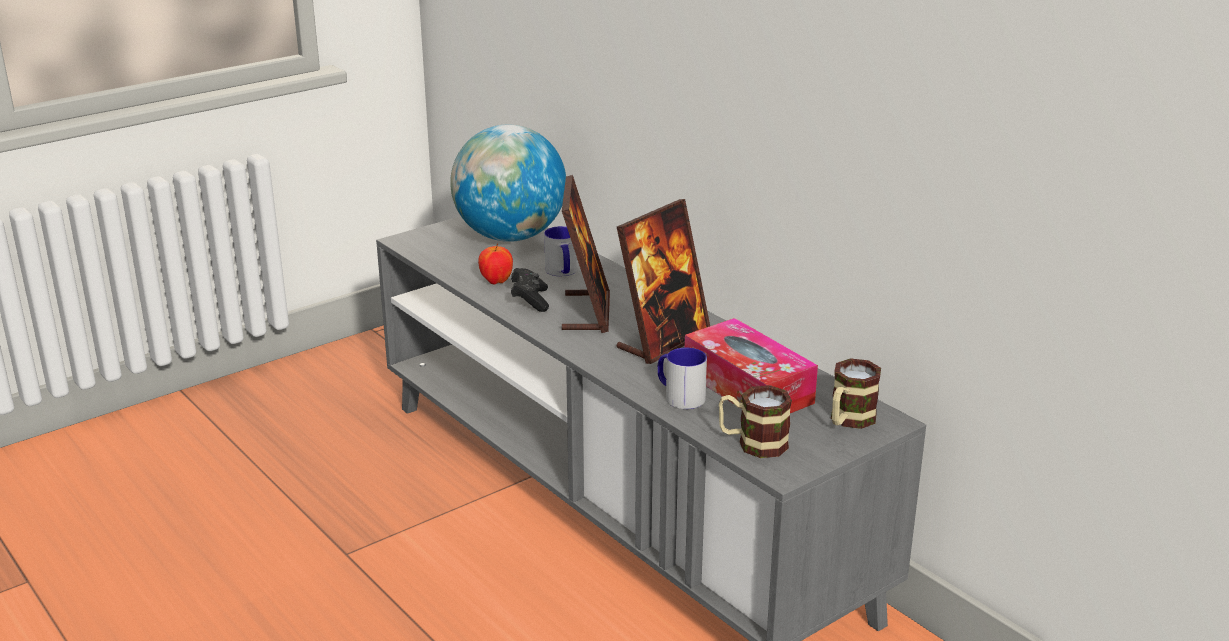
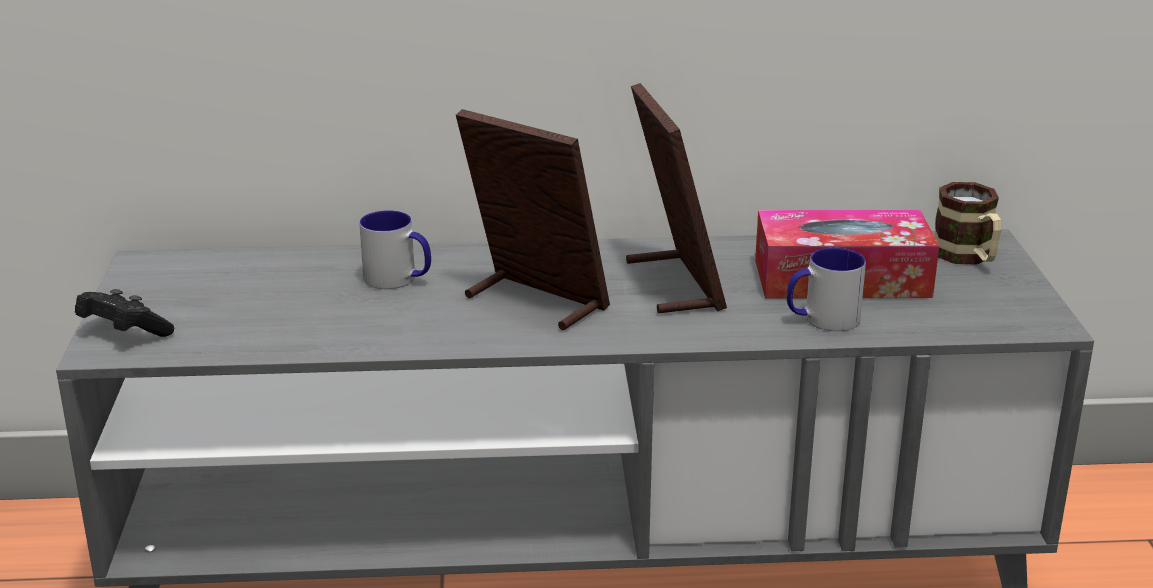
camera: 55 degrees left, 0 degrees up
globe [450,125,566,242] -> none
apple [478,244,513,285] -> none
black game controller [511,268,549,312] -> black game controller moved to [75,289,174,337]
mug [719,385,792,458] -> none

